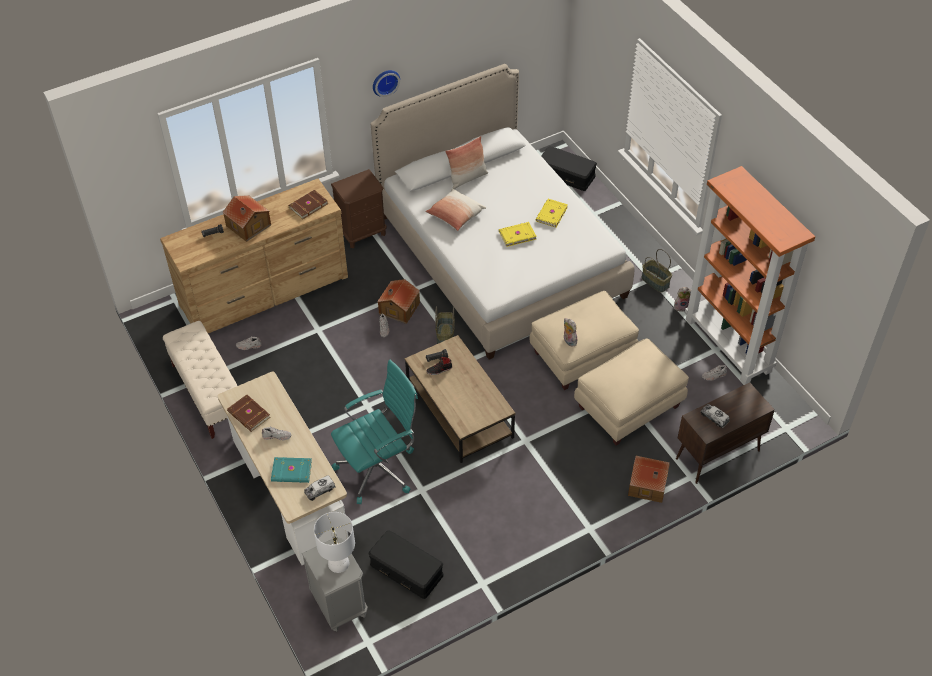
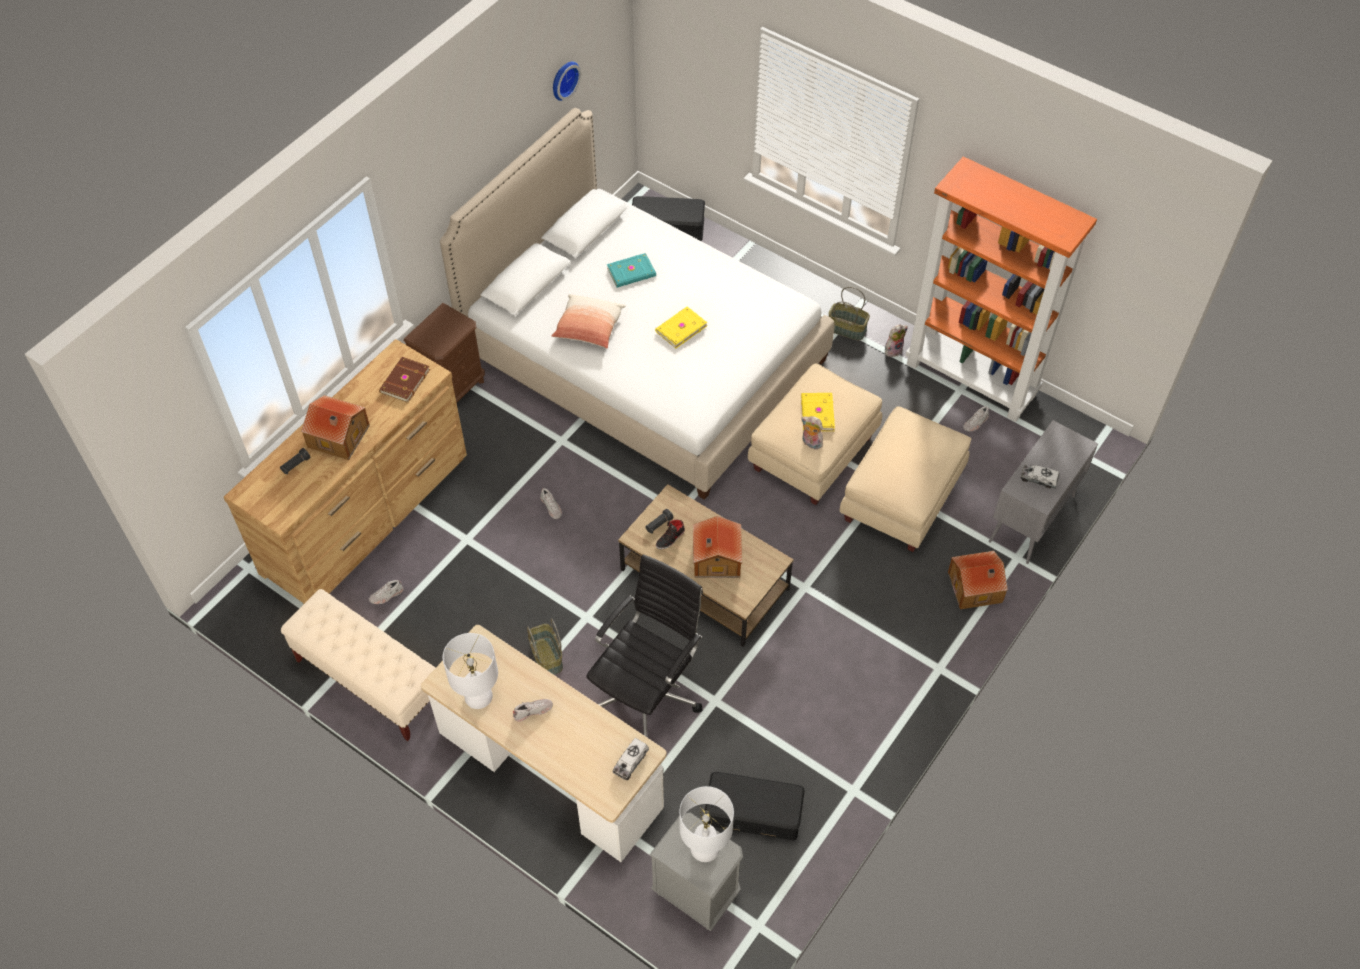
camera: 25 degrees left, 5 degrees up
brown book [227,395,270,432] -> white table lamp [443,633,498,709]
turquoise book [271,457,312,483] -> turquoise book moved to [607,253,656,288]
turquoise office chair [331,360,418,504] -> black office chair [586,554,703,737]
wall clock [373,70,400,97] -> wall clock moved to [553,62,581,101]
toy house [377,279,420,324] -> toy house moved to [693,516,742,578]
basket [435,306,455,344] -> basket moved to [527,618,563,675]
pillow [445,136,488,189] -> none
yellow book [536,199,568,228] -> yellow book moved to [801,393,835,431]
brown cabinet [676,382,775,484] -> grey cabinet [989,420,1098,564]

